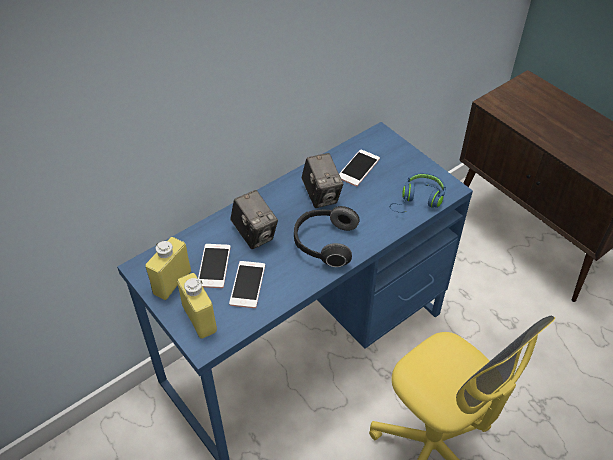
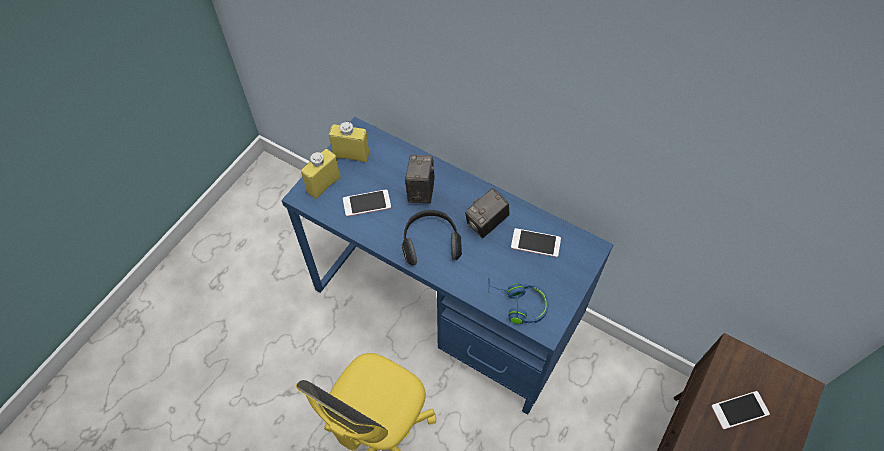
camera: 70 degrees right, 10 degrees up
phone [198,244,231,288] -> phone moved to [711,391,770,430]
camera [230,190,278,249] -> camera turned 150 degrees clockwise [405,155,435,203]

